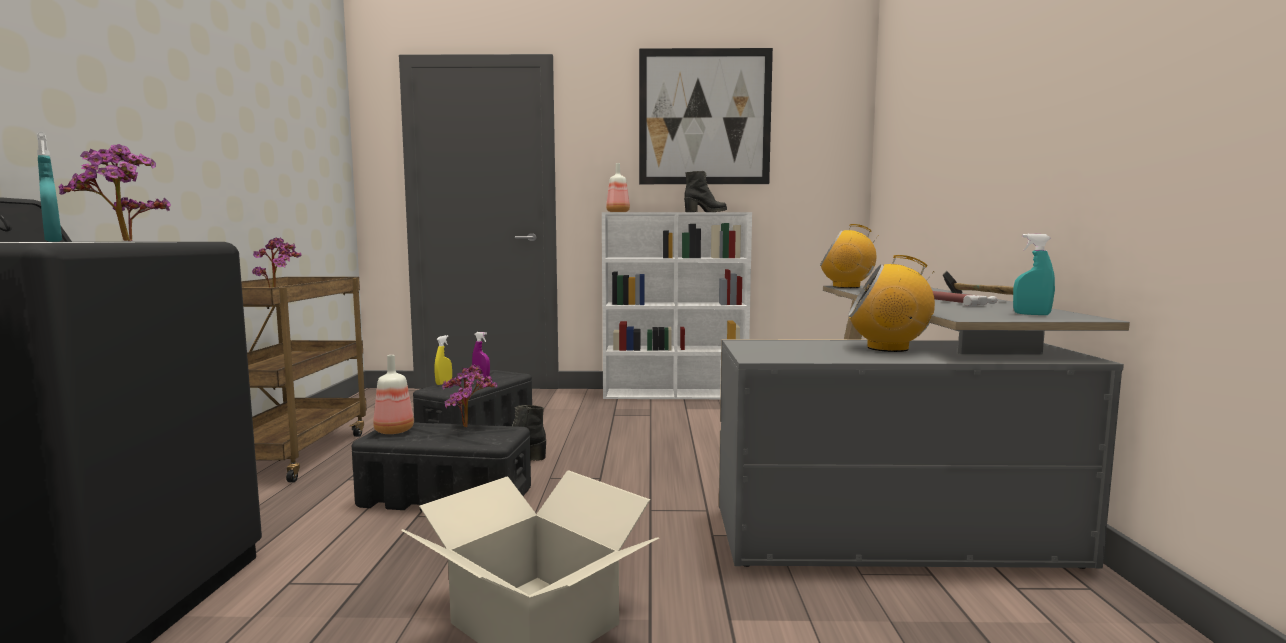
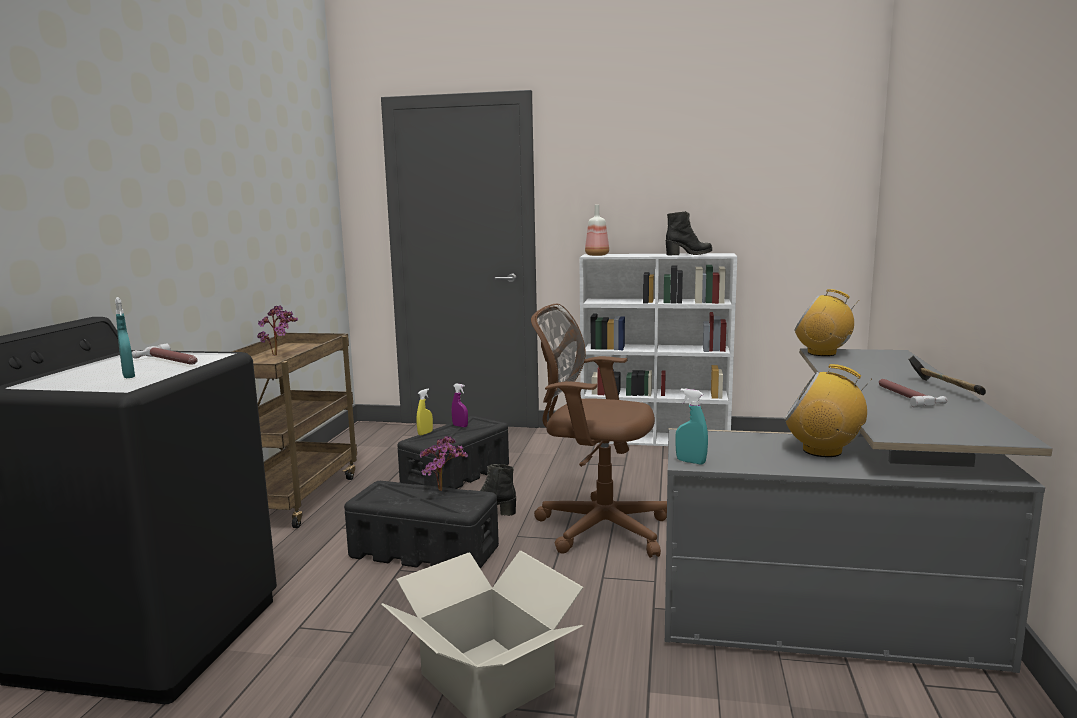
camera: 10 degrees right, 5 degrees up
potted plant [59,144,171,241] -> hammer [132,344,198,365]
bottle [373,355,414,434] -> none
picture [639,48,773,184] -> none
turquoise spray bottle [1013,234,1055,315] -> turquoise spray bottle moved to [675,388,708,464]
none -> brown office chair [531,304,667,558]

